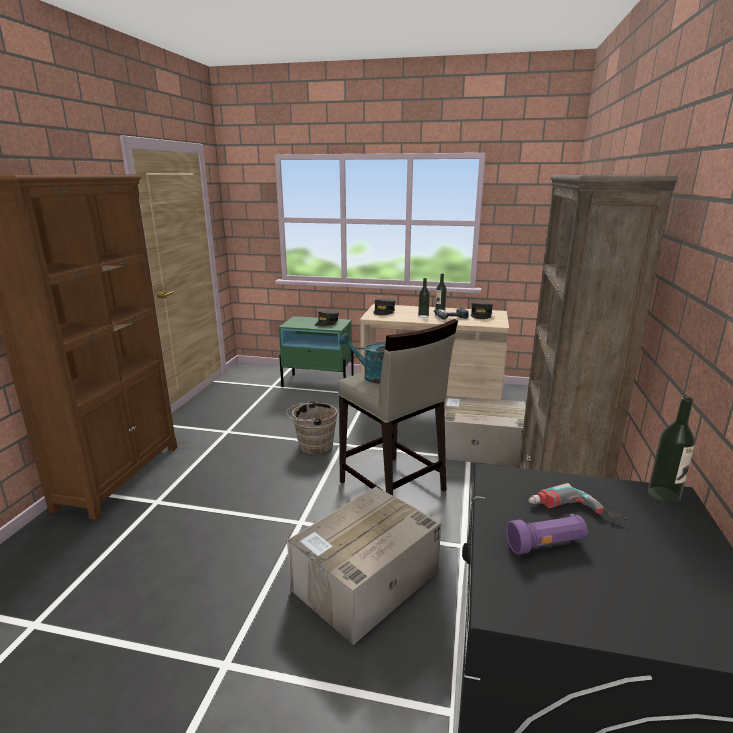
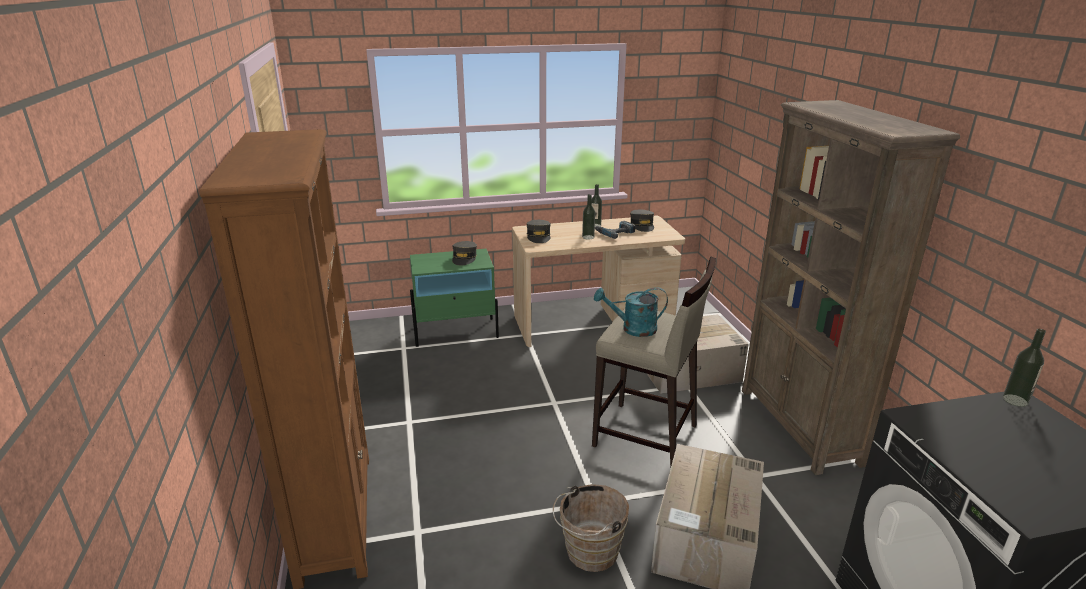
camera: 25 degrees left, 5 degrees up
brown bucket [286,401,338,454] -> brown bucket moved to [553,484,629,572]
purple flashlight [506,514,588,555] -> none
power drill [529,483,627,520] -> none

